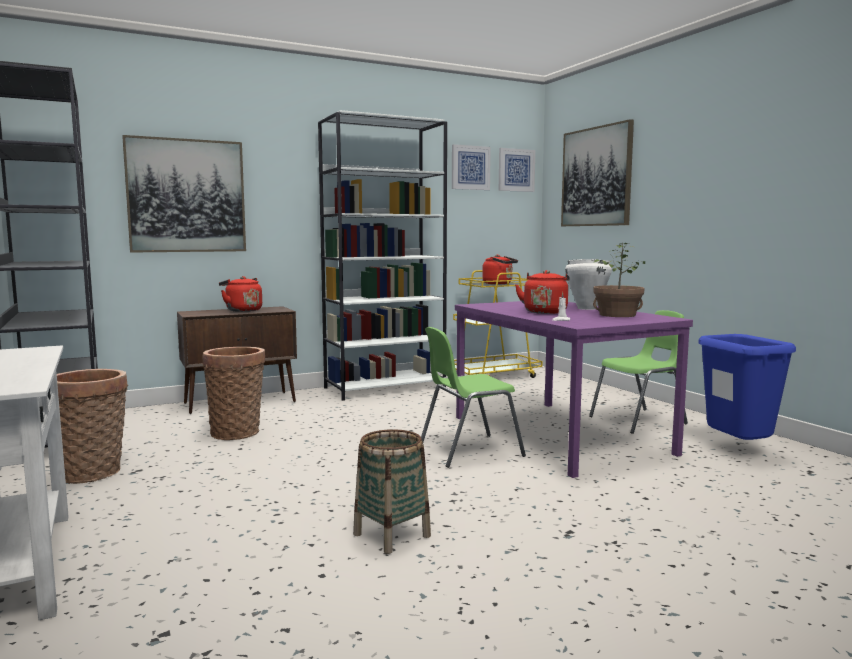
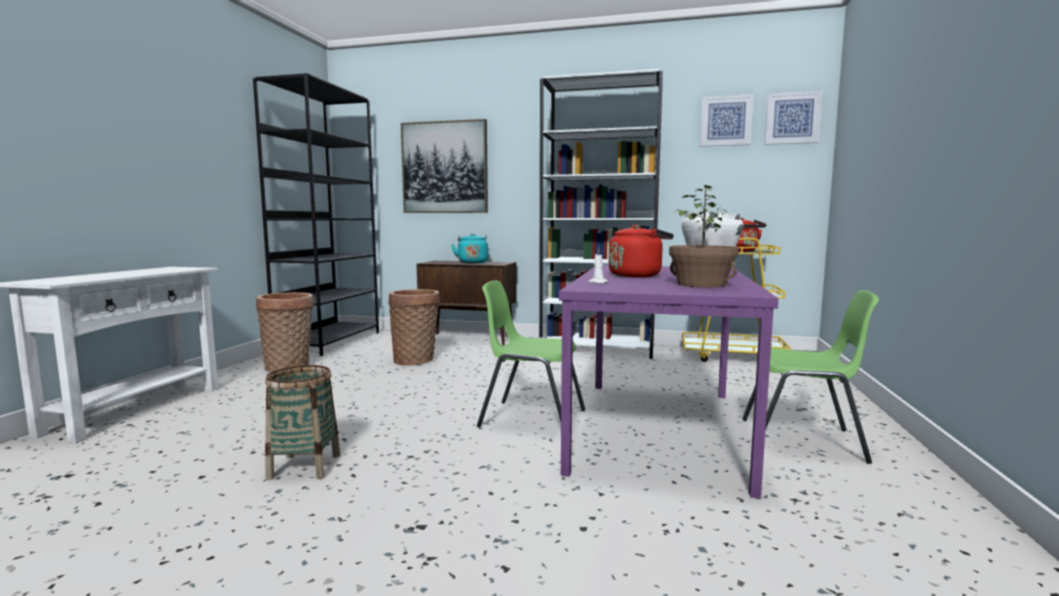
camera: 40 degrees right, 0 degrees up
red kettle [219,276,262,312] -> turquoise kettle [451,233,488,263]
picture [561,119,634,226] -> none
blue trash can [698,334,796,440] -> none

